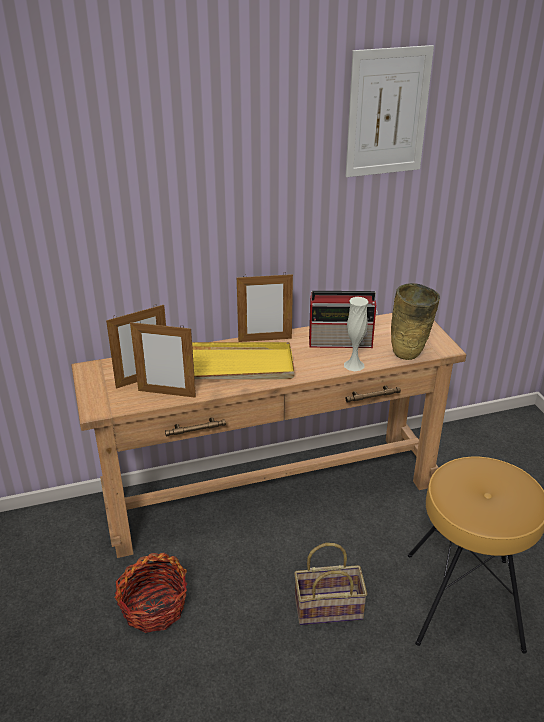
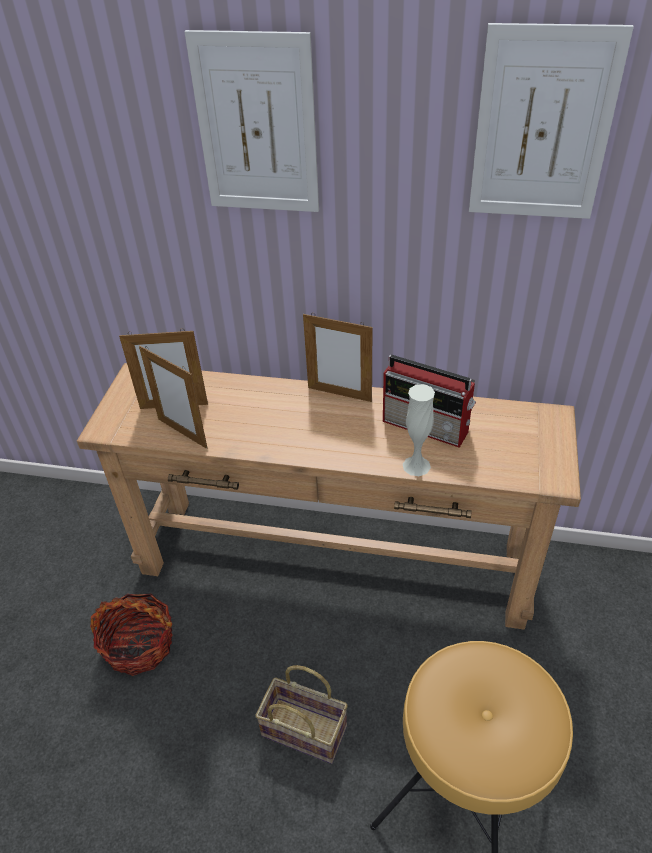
camera: 30 degrees right, 10 degrees up
yellow tray [192,342,295,379] -> none
beige vase [391,283,440,360] -> none
none -> picture [184,30,319,212]

